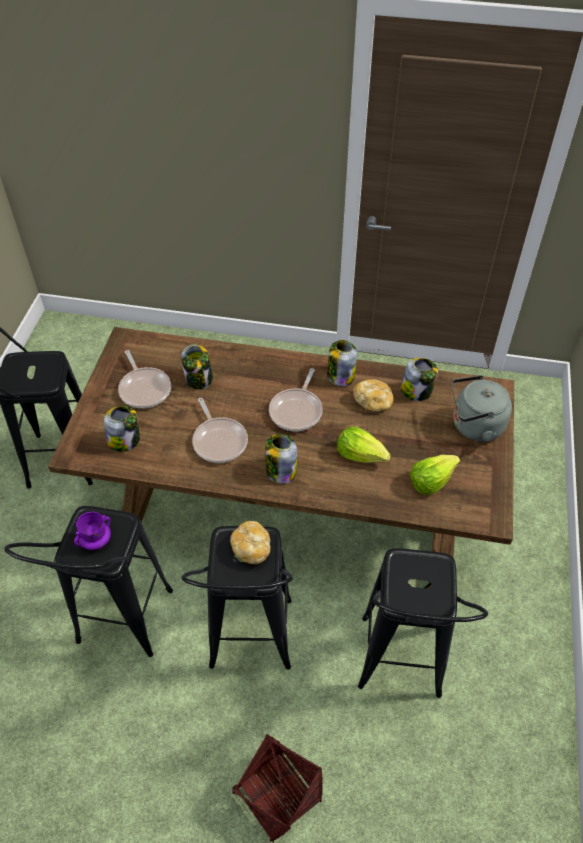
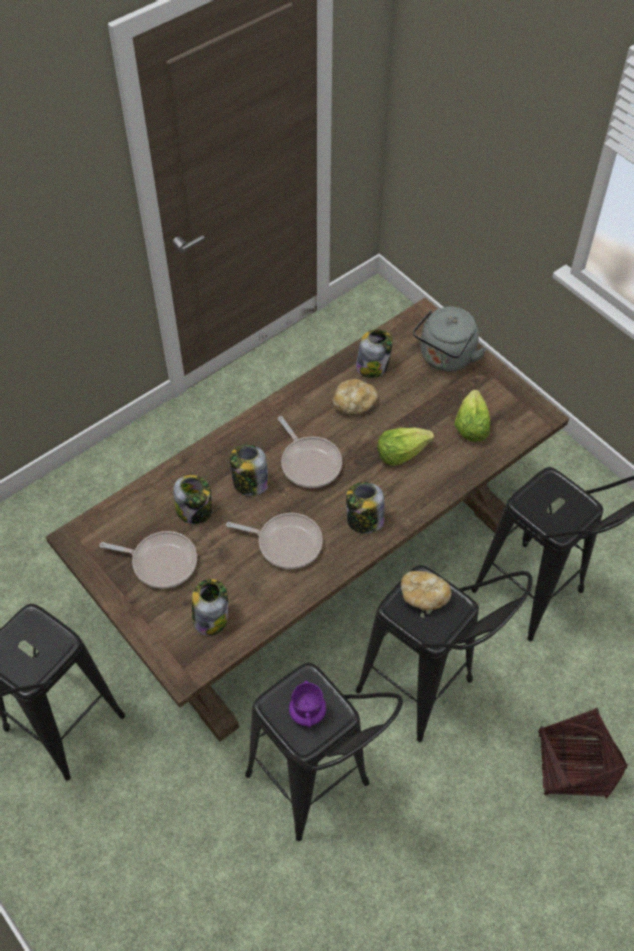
camera: 50 degrees left, 5 degrees up
jar [327,340,357,386] -> jar moved to [230,445,269,496]

